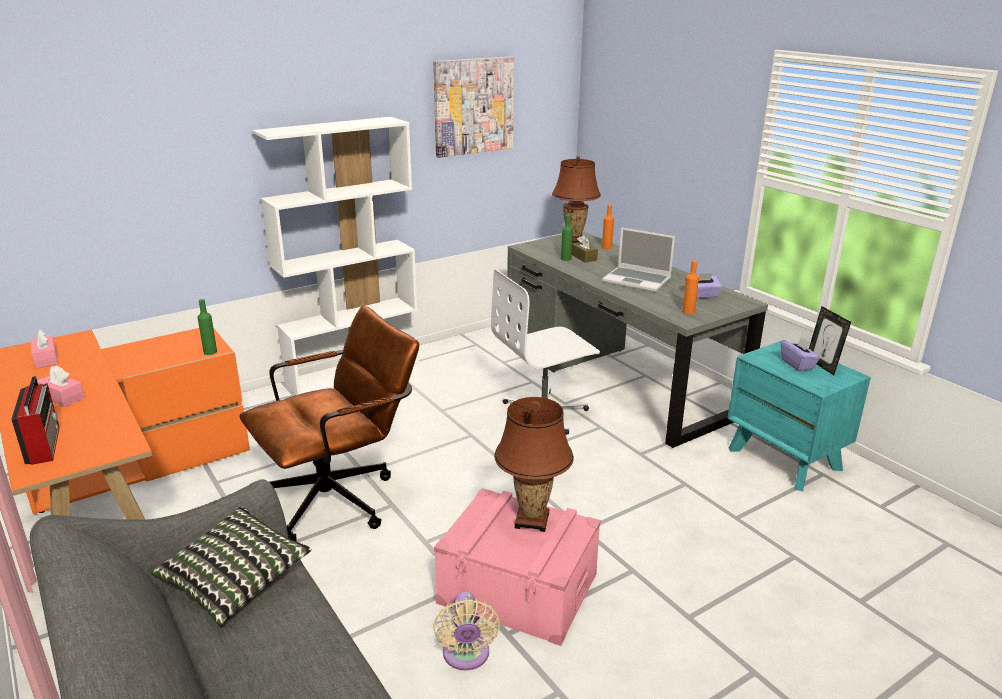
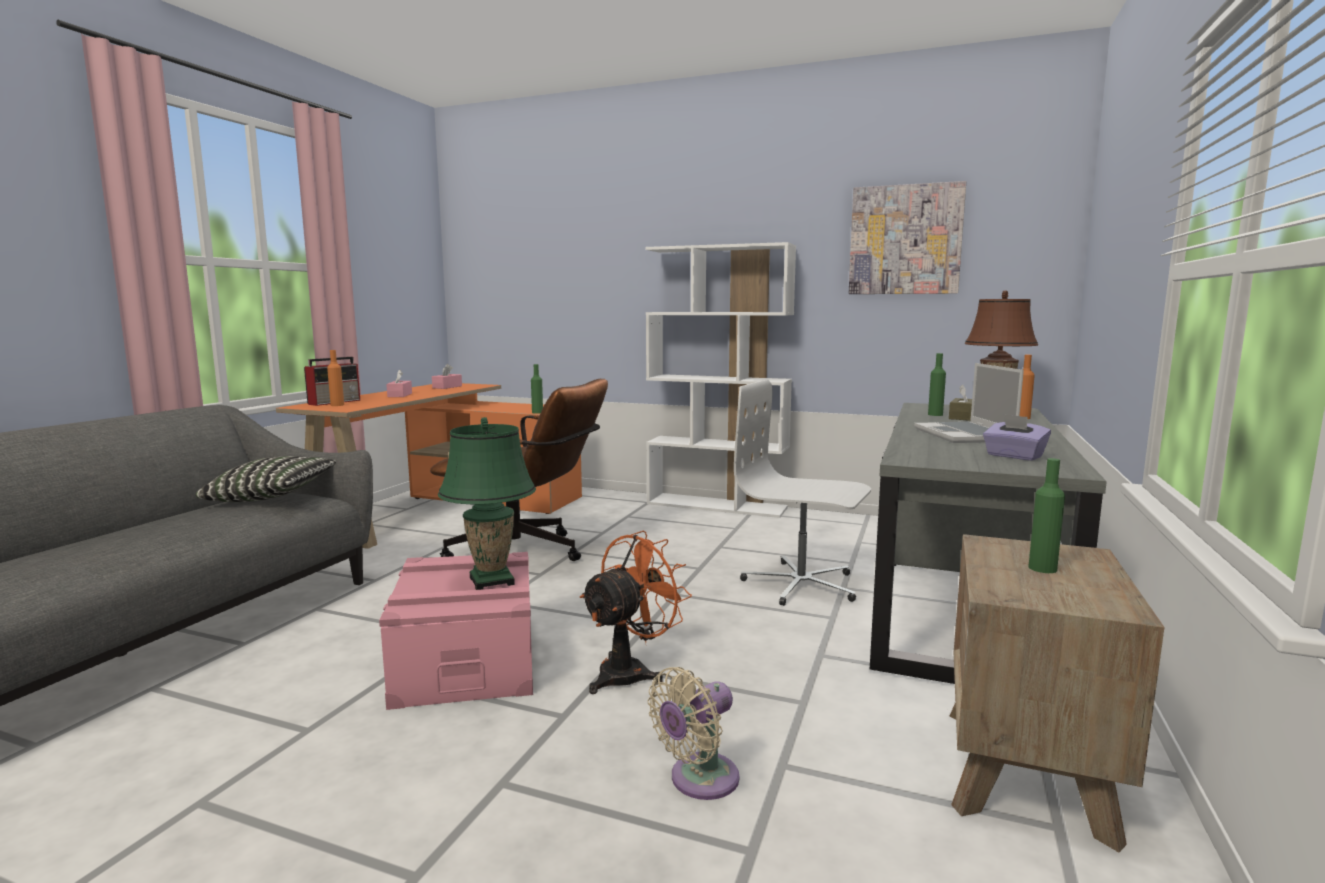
camera: 55 degrees right, 15 degrees down
beige fan [433,591,500,671] -> beige fan moved to [648,667,739,800]
brown table lamp [494,397,574,532] -> green table lamp [438,417,536,590]
orange bottle [682,261,699,314] -> orange bottle moved to [327,350,344,406]
turquoise nightstand [728,340,871,492] -> brown nightstand [949,534,1164,852]
purple tissue box [781,336,820,371] -> green bottle [1028,458,1065,573]
picture frame [809,306,851,375] -> none
none -> orange fan [580,531,692,694]

